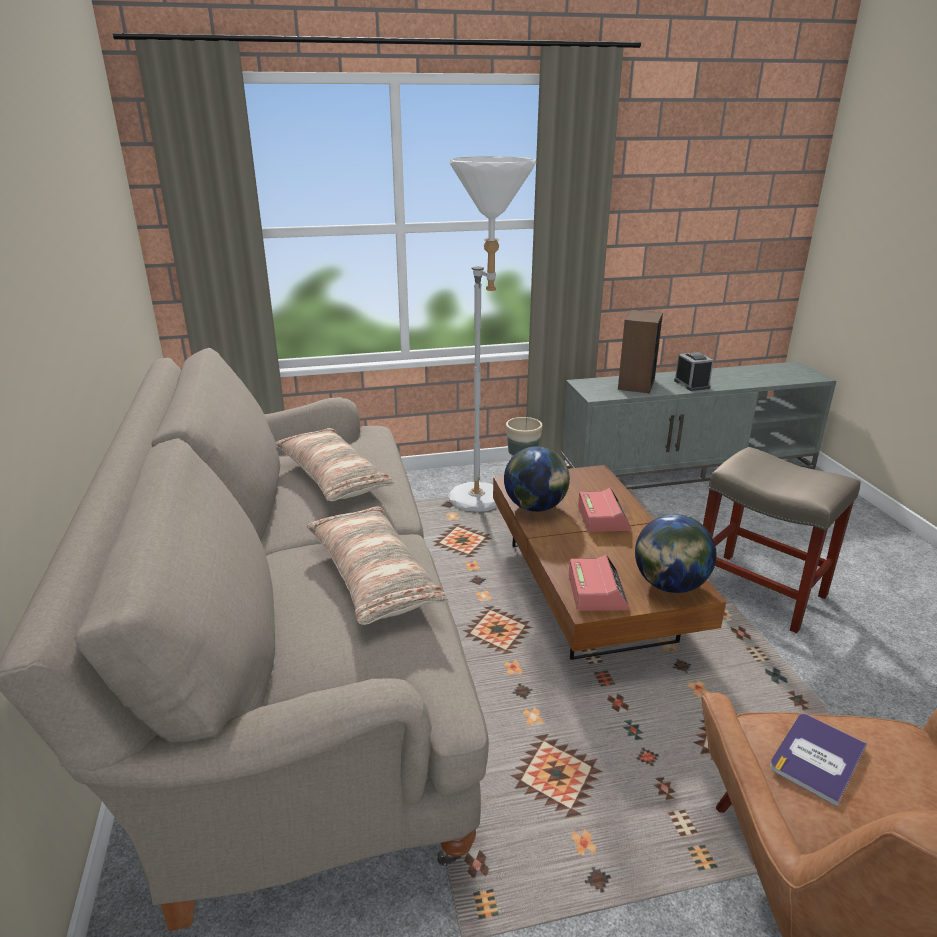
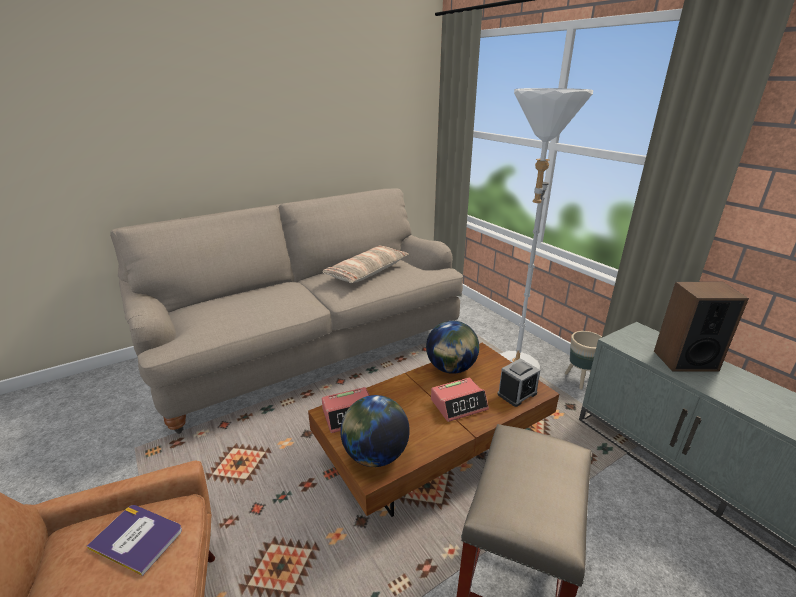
camera: 70 degrees right, 0 degrees up
pillow [307,506,448,625] -> none
alarm clock [674,352,714,391] -> alarm clock moved to [497,358,540,407]

